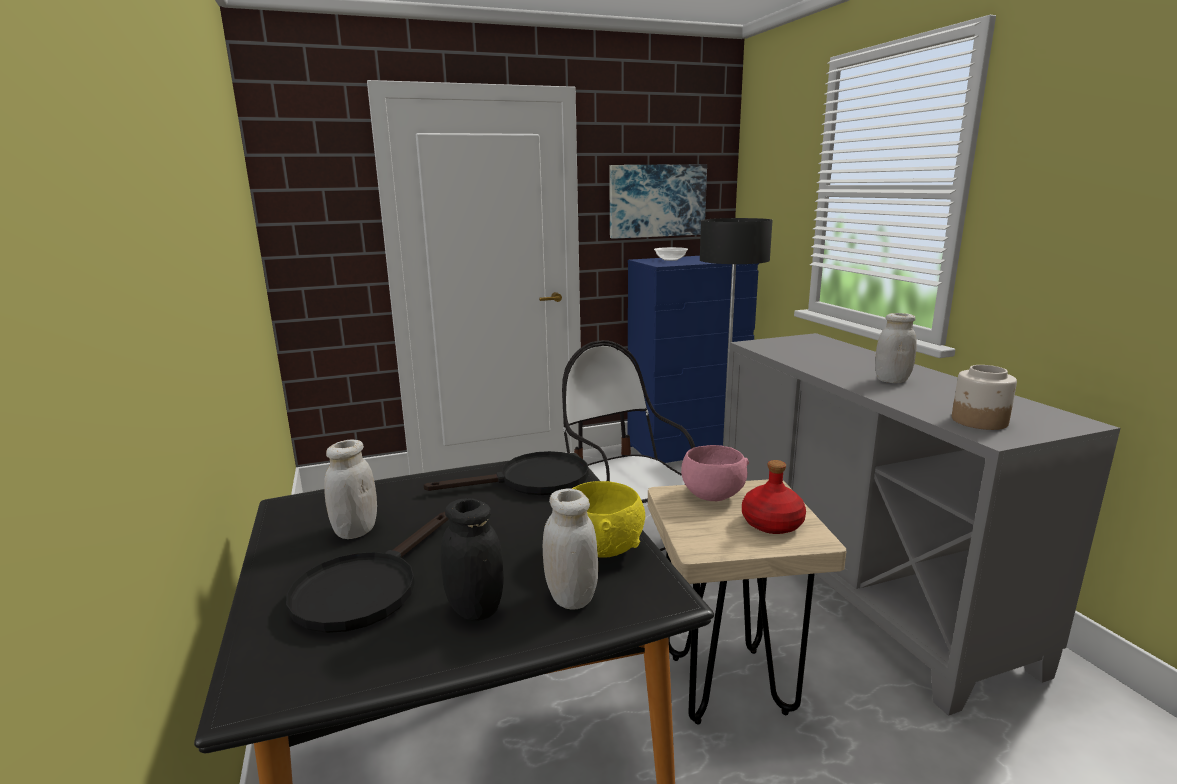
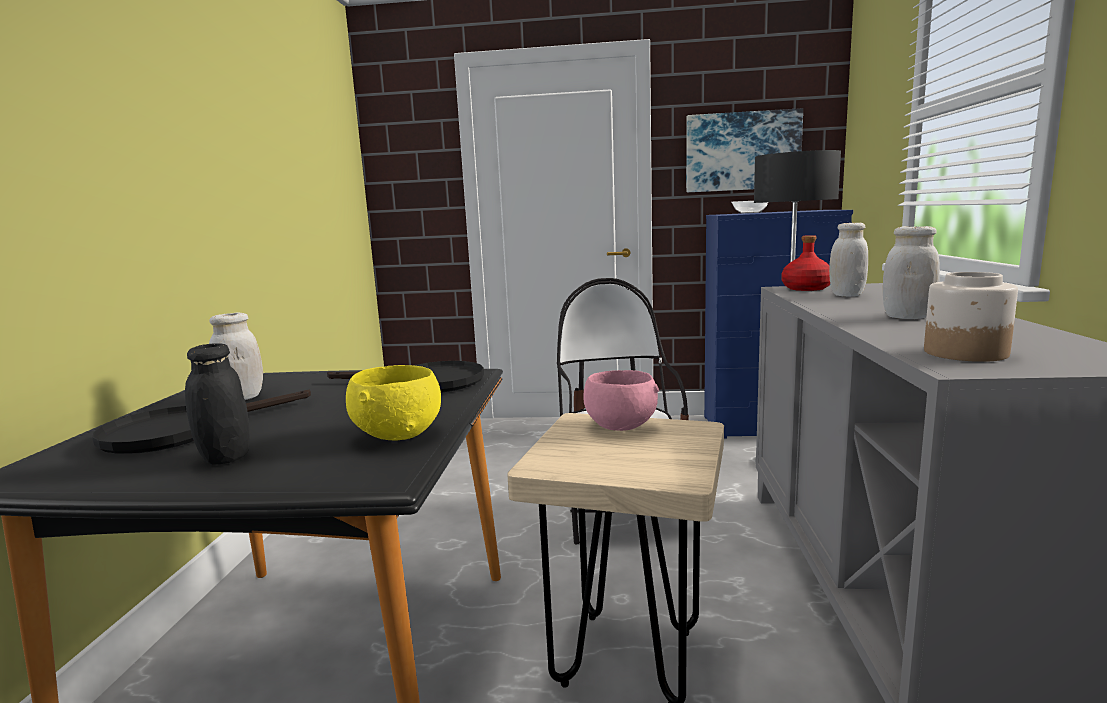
camera: 25 degrees right, 5 degrees down
white jar [543,488,598,609] -> white jar moved to [829,223,868,297]
red bottle [742,460,806,534] -> red bottle moved to [781,235,830,291]

